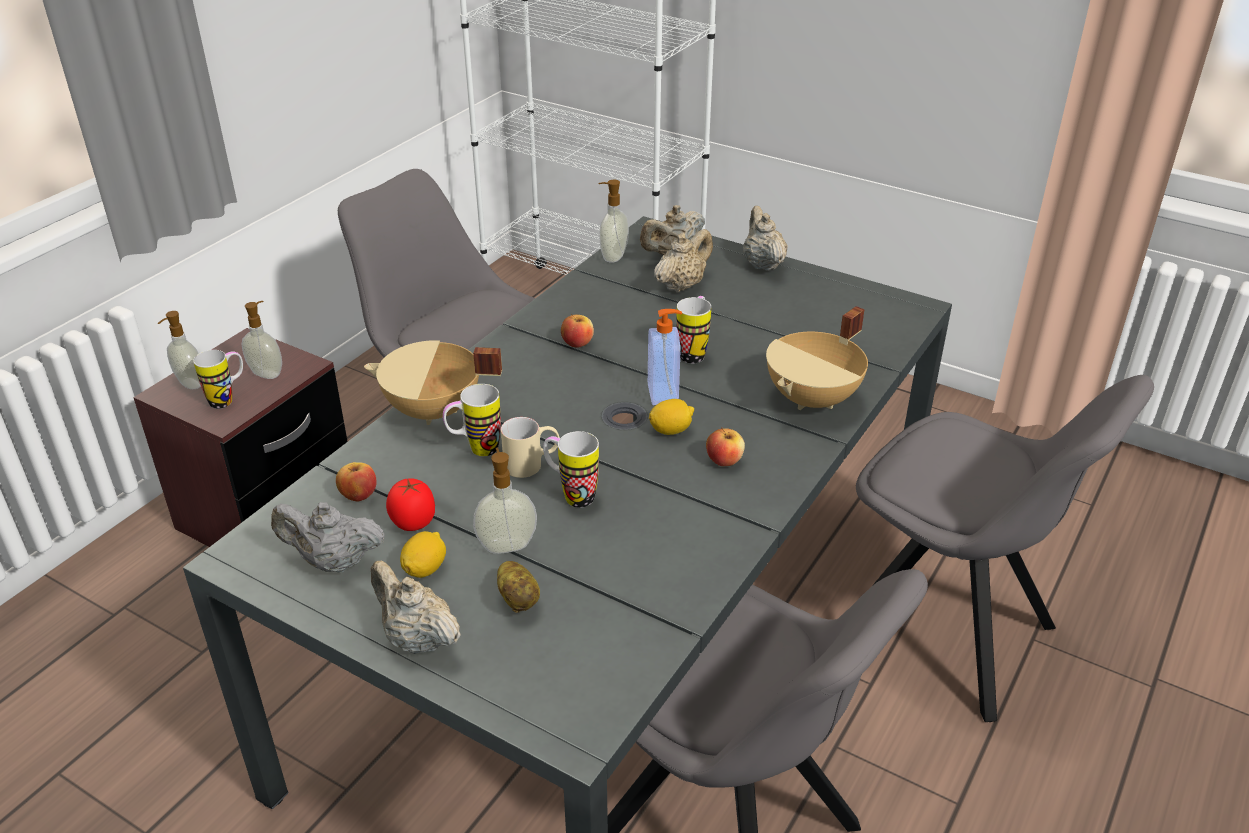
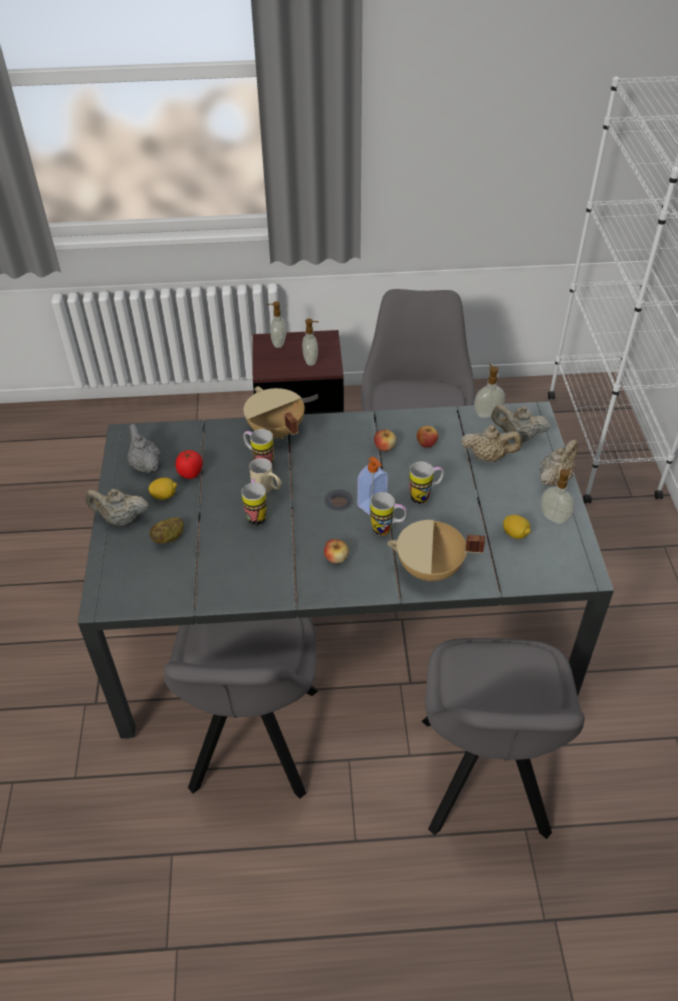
camera: 55 degrees right, 10 degrees up
mug [193,350,243,409] -> mug moved to [370,492,407,536]
apple [336,462,377,501] -> apple moved to [416,426,438,448]
beige teapot [371,561,461,654] -> beige teapot turned 90 degrees counterclockwise [85,489,148,525]
soap dispenser [473,447,537,554] -> soap dispenser moved to [540,467,575,524]
lemon [649,399,694,435] -> lemon moved to [503,515,531,539]

